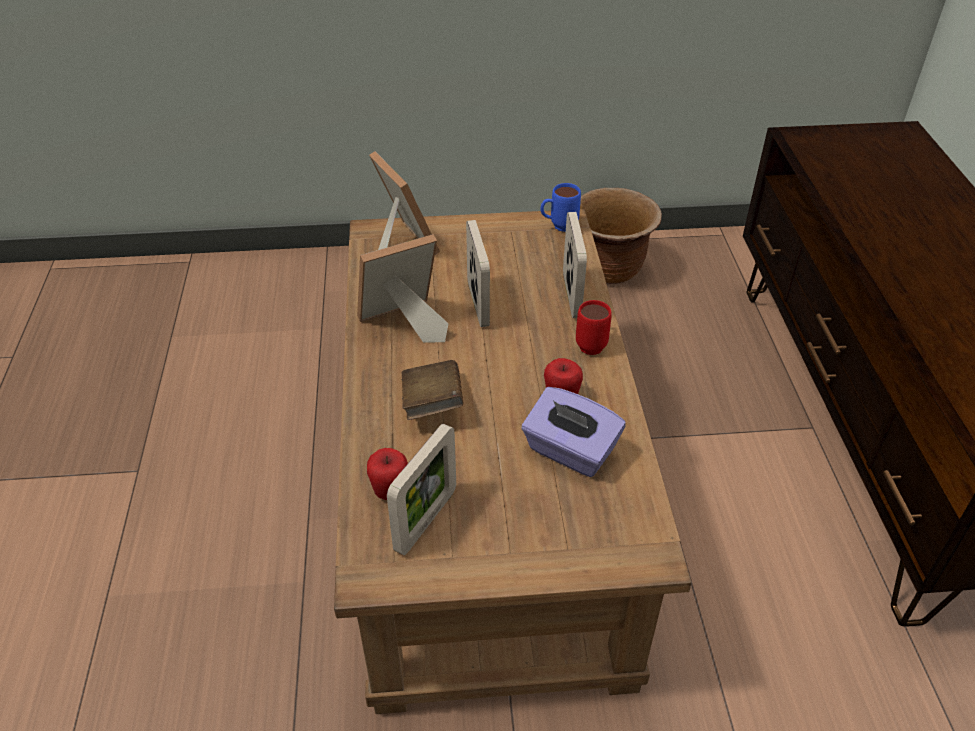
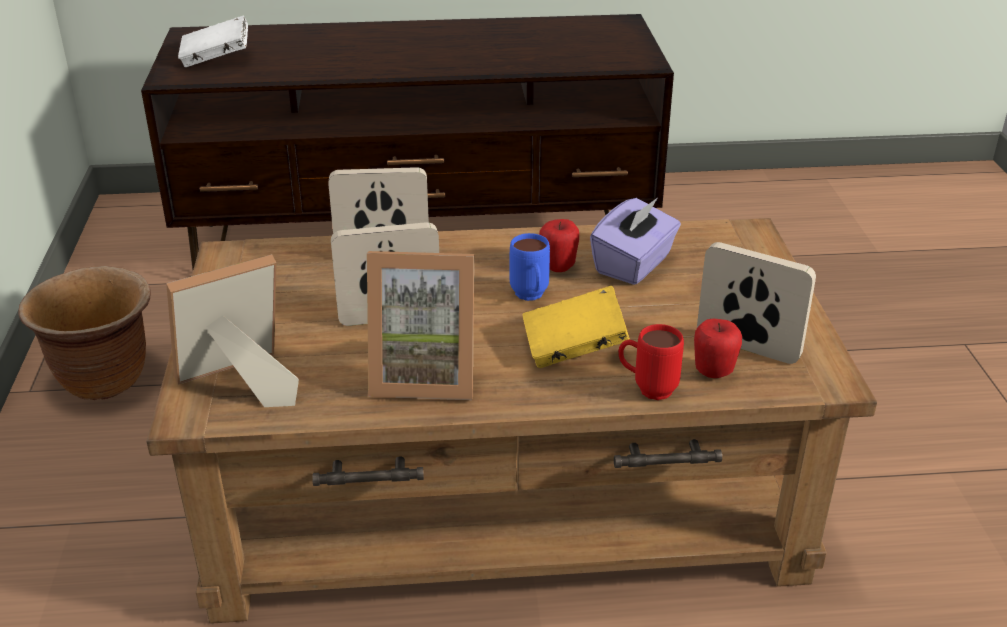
camera: 90 degrees left, 10 degrees down
picture frame [357,234,448,343] -> picture frame turned 60 degrees counterclockwise [367,251,474,400]
brown book [402,360,463,420] -> yellow book [522,286,630,368]
blue mug [540,183,581,232] -> blue mug moved to [510,233,550,301]
red mug [576,300,612,355] -> red mug moved to [618,324,684,400]
none -> white book [178,16,248,67]

